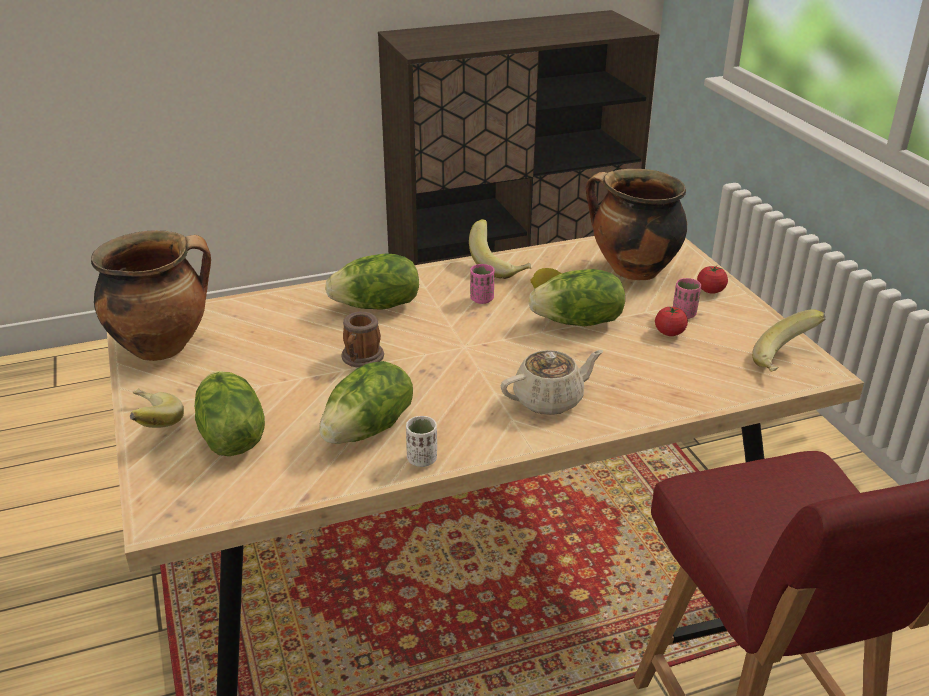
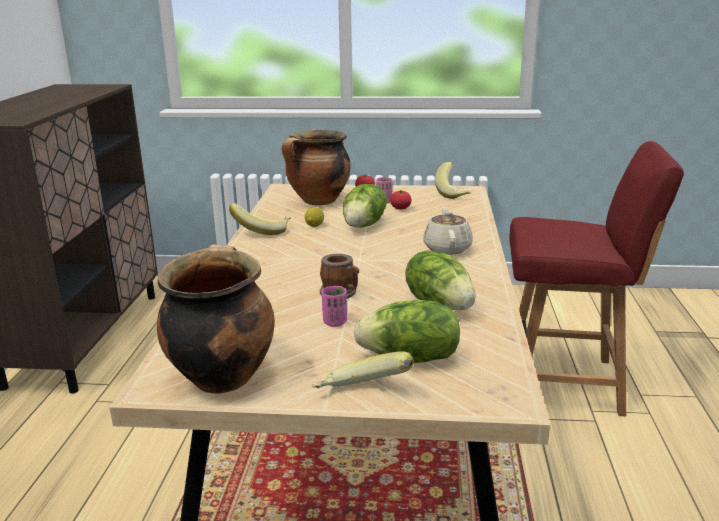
camera: 65 degrees left, 10 degrees down
lettuce [325,253,419,310] -> none
white cup [406,416,437,467] -> none
pink cup [470,264,494,304] -> pink cup moved to [322,286,347,327]

